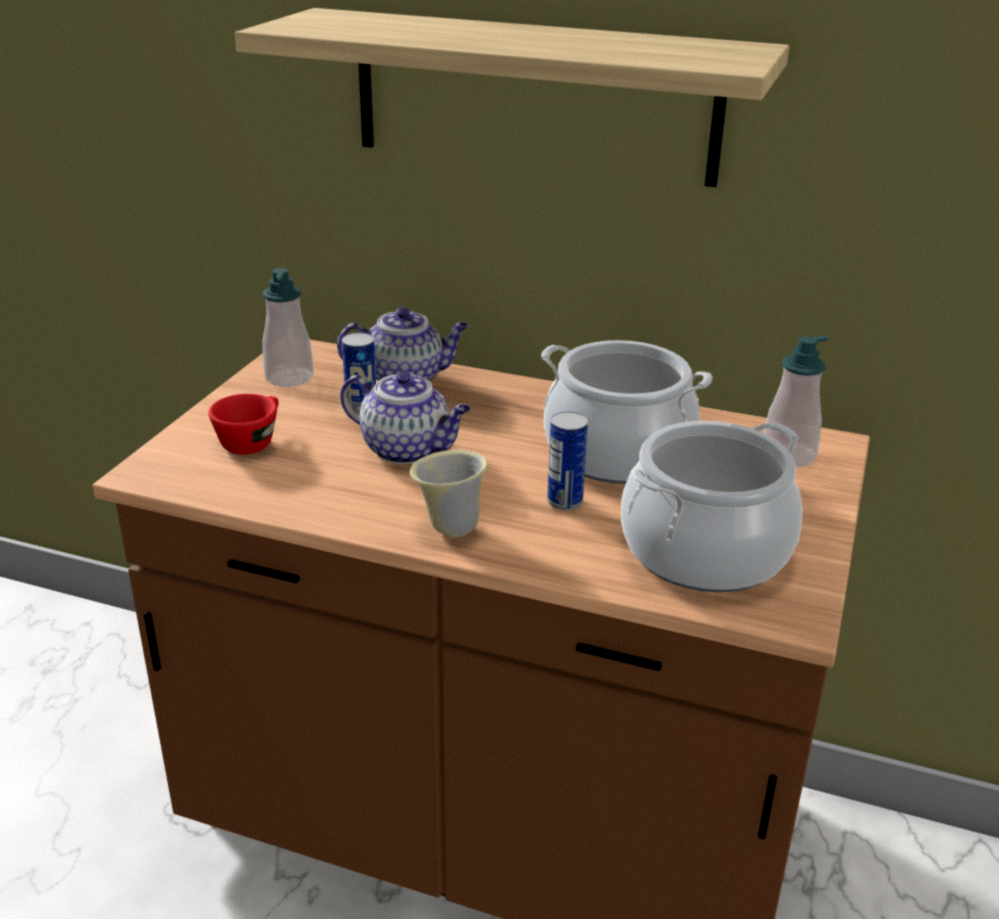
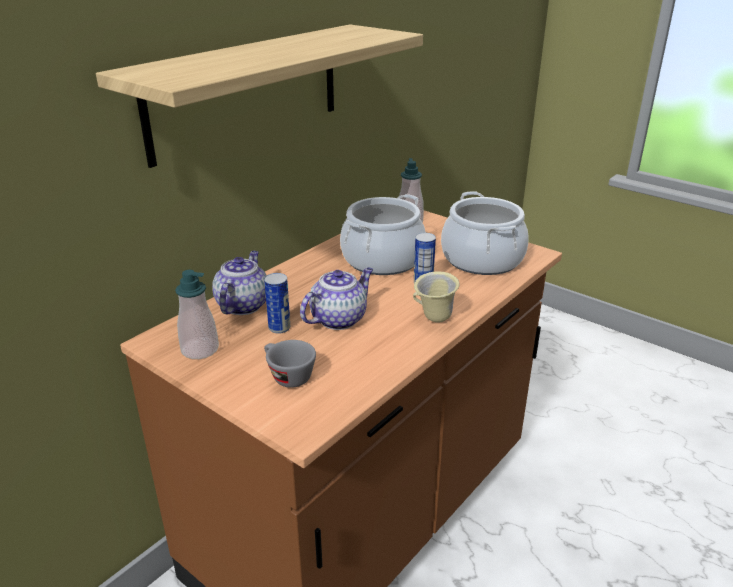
camera: 70 degrees left, 0 degrees up
red cup [209,394,279,454] -> grey cup [264,340,316,388]

